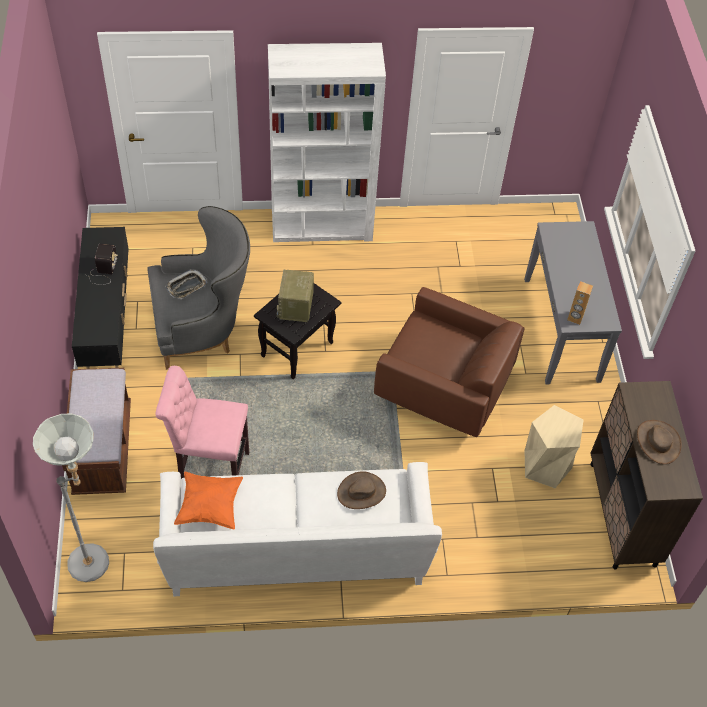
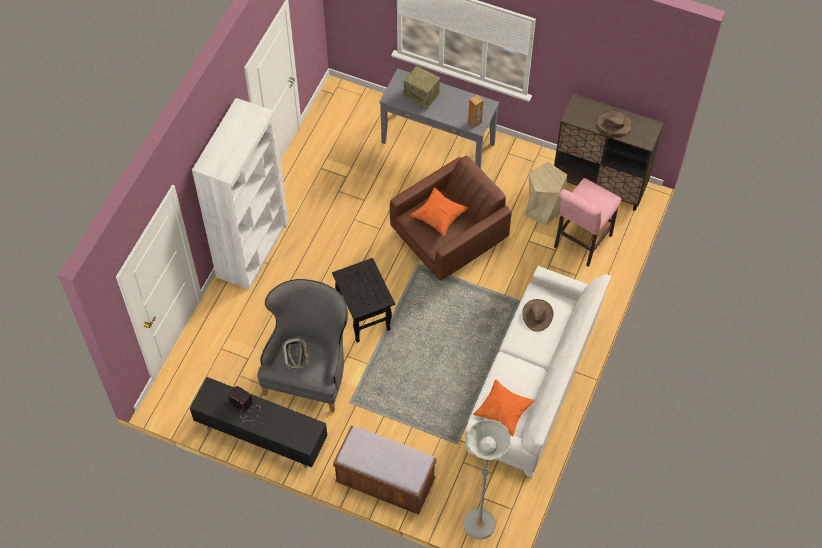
camera: 60 degrees left, 5 degrees up
pink stool [156,366,249,479] -> pink stool moved to [554,178,621,267]
radio [276,270,314,322] -> radio moved to [404,66,440,109]
none -> orange pillow [410,188,469,236]

